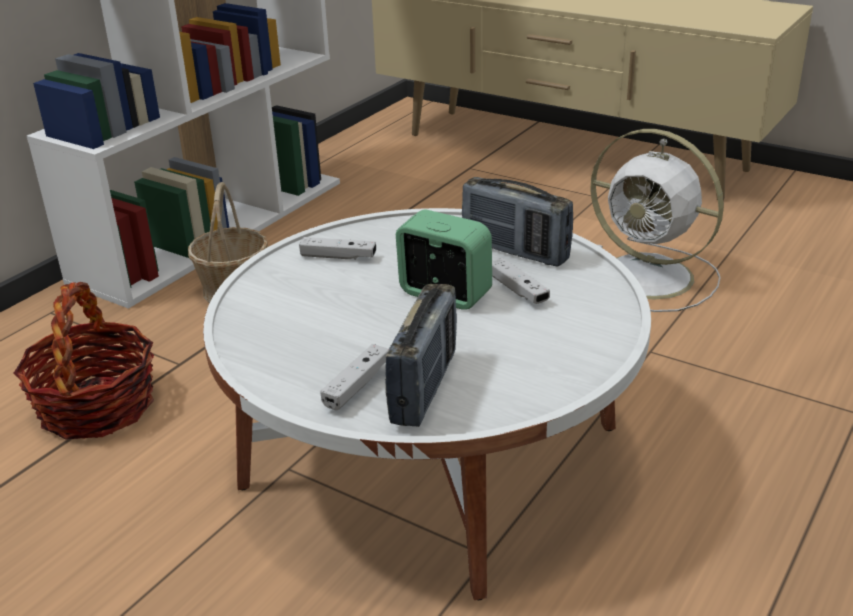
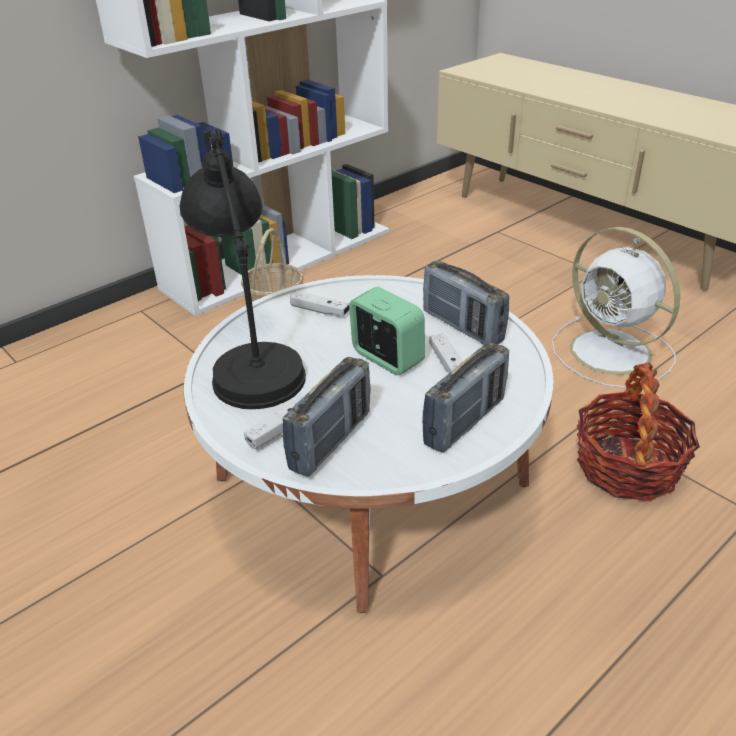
camera: 15 degrees right, 5 degrees up
basket [14,282,154,440] -> basket moved to [577,363,700,501]
none -> black table lamp [180,128,306,409]
none -> radio [422,342,509,453]

